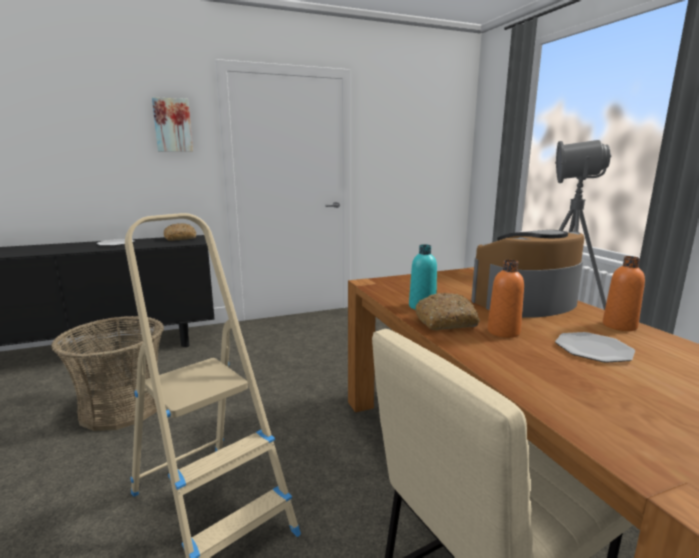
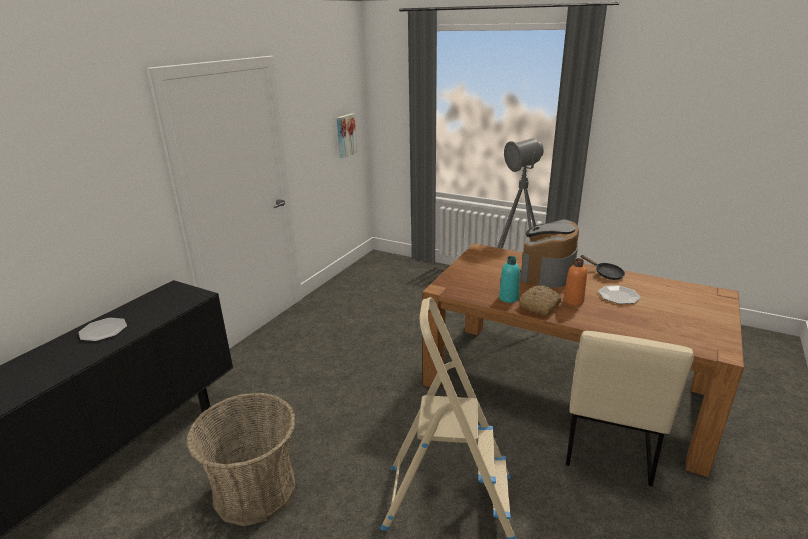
camera: 40 degrees left, 10 degrees up
picture [152,97,193,152] -> picture moved to [337,113,357,158]
bread [164,223,196,241] -> none
orange bottle [603,256,645,331] -> black frying pan [580,255,625,280]

